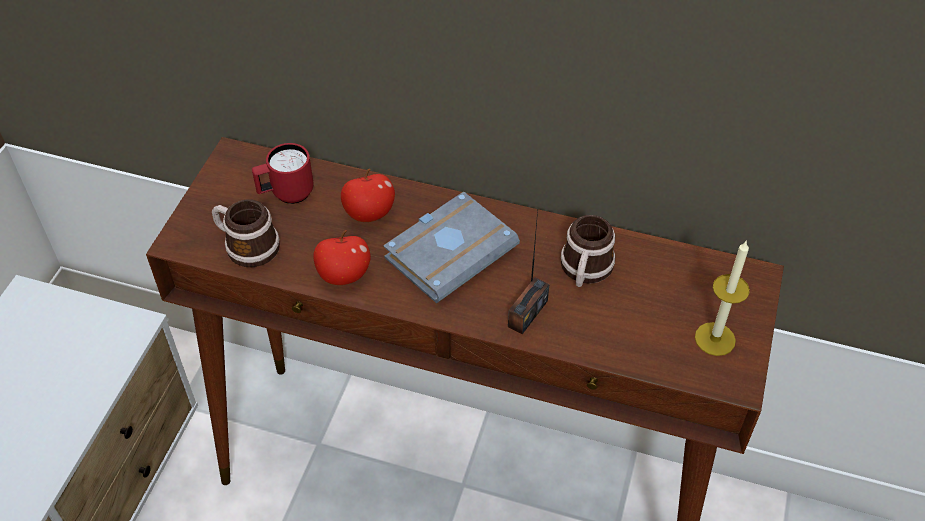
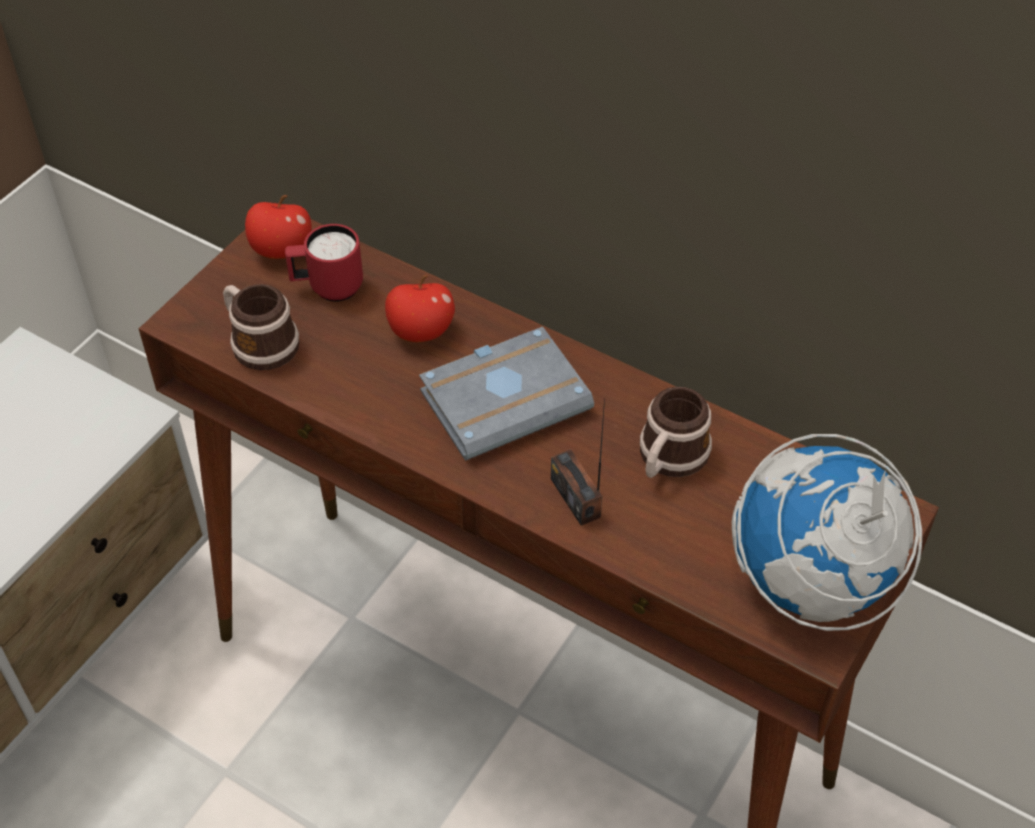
camera: 15 degrees right, 0 degrees up
apple [313,230,371,285] -> apple moved to [245,195,312,259]
radio [508,210,550,334] -> radio turned 105 degrees clockwise [551,399,605,526]
candle [695,240,750,356] -> globe [732,434,922,631]

